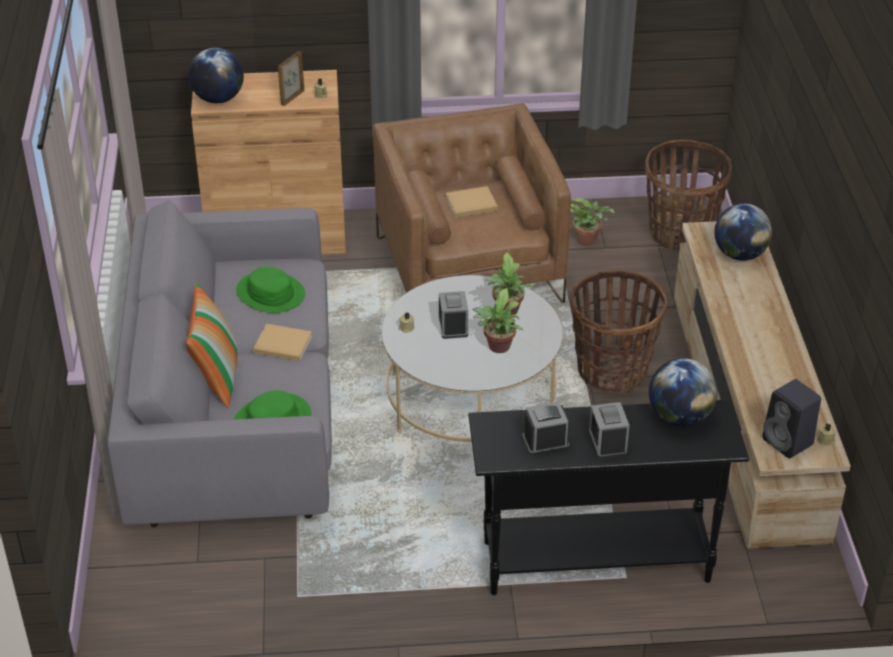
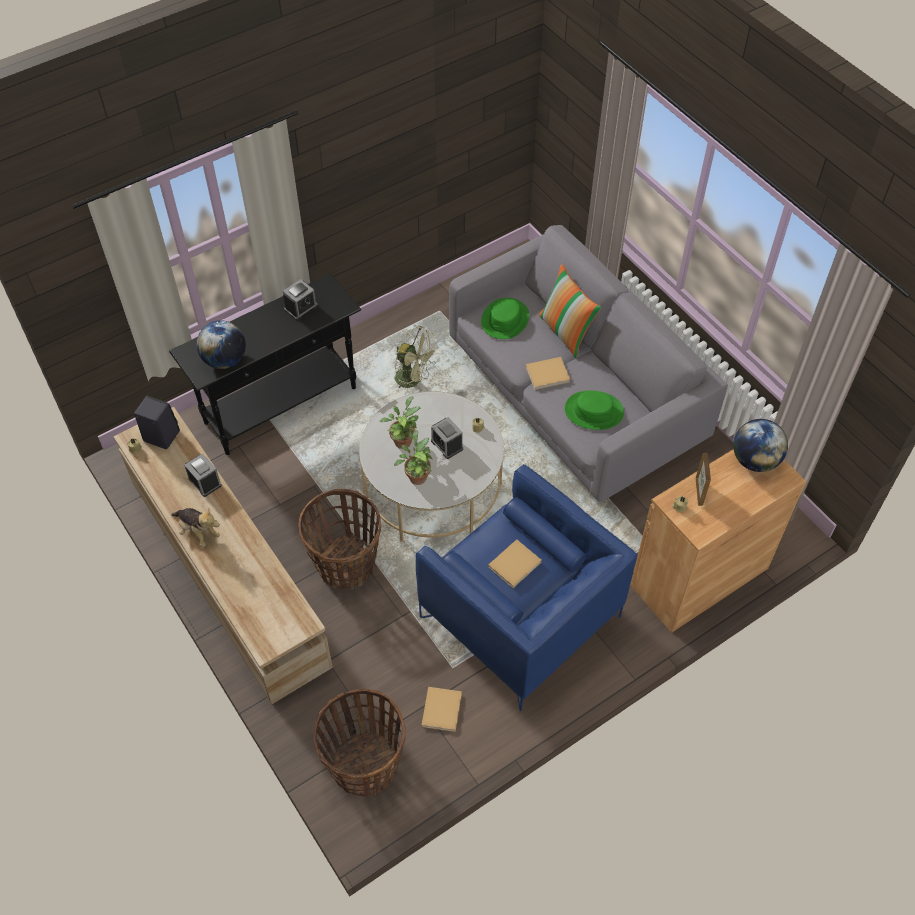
camera: 150 degrees right, 15 degrees up
brown armchair [373,103,571,303] -> blue armchair [416,464,637,711]
potted plant [571,198,615,246] -> beige book [421,687,462,732]
alarm clock [588,402,629,459] -> alarm clock moved to [184,453,222,497]
globe [714,203,772,261] -> none
none -> plush toy [171,508,220,547]
none -> green fan [395,326,438,388]

